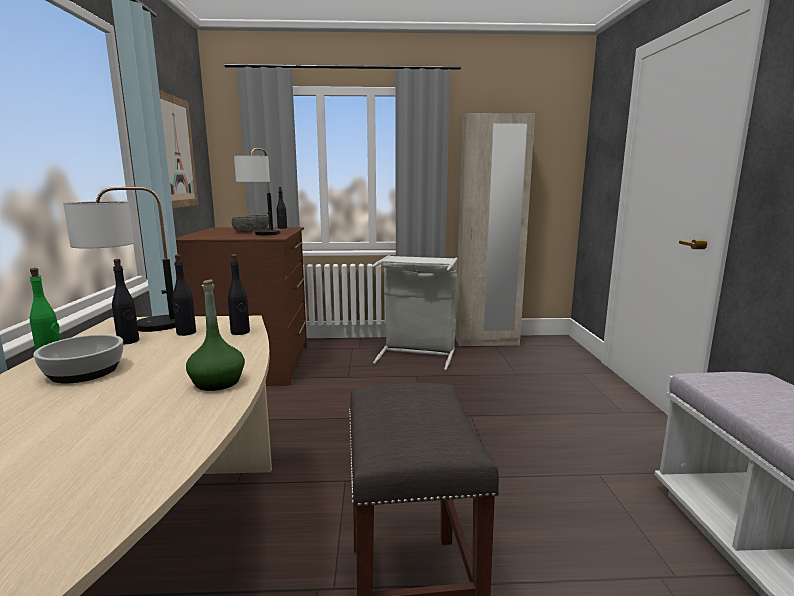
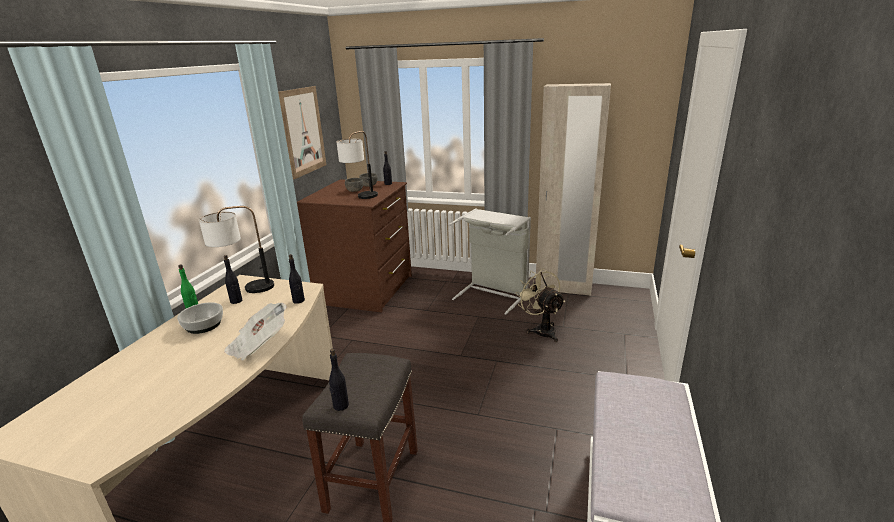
camera: 20 degrees right, 10 degrees up
black bottle [172,255,196,336] -> black bottle moved to [329,349,349,411]
green bottle [186,280,245,391] -> newspaper [224,303,287,360]
none -> beige fan [515,268,565,342]

